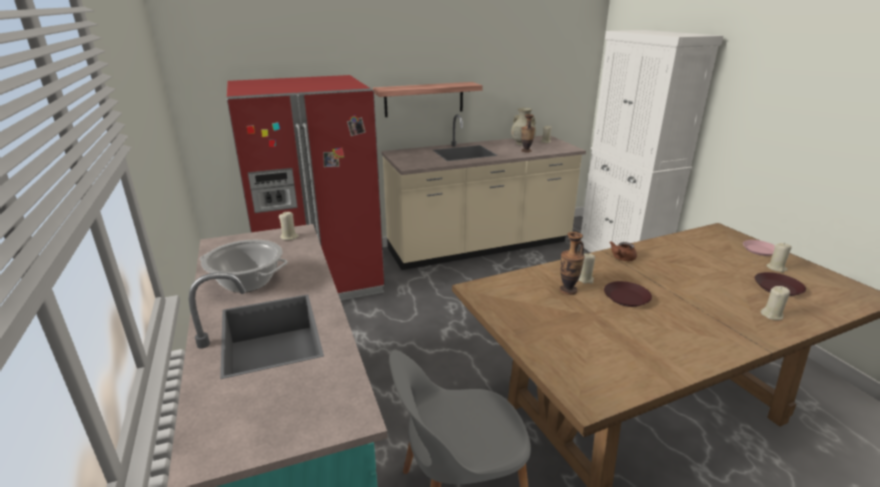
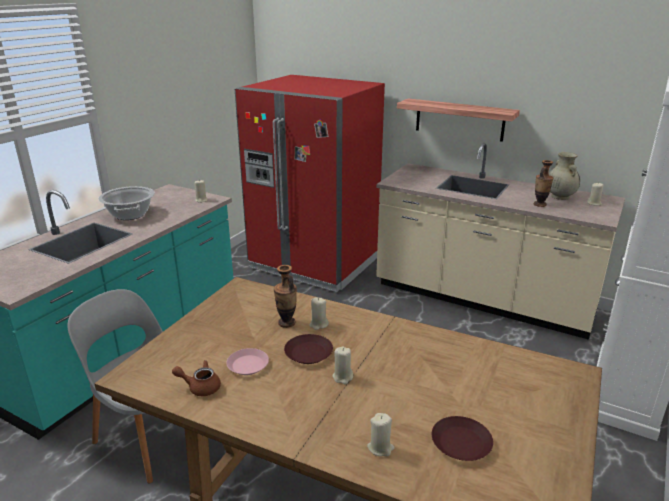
camera: 50 degrees right, 0 degrees up
brown teapot [609,241,637,261] -> brown teapot moved to [172,360,221,396]
pink plate [743,240,775,256] -> pink plate moved to [226,348,269,375]
beige candle [766,243,792,272] -> beige candle moved to [333,346,353,384]

